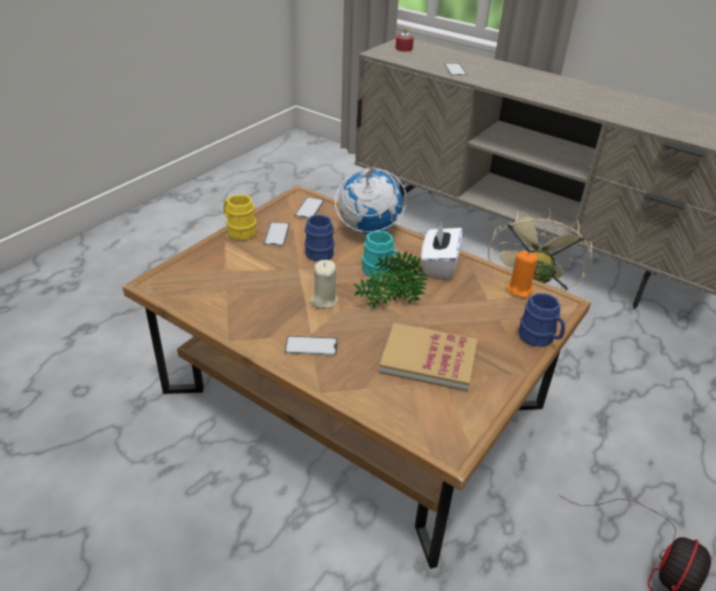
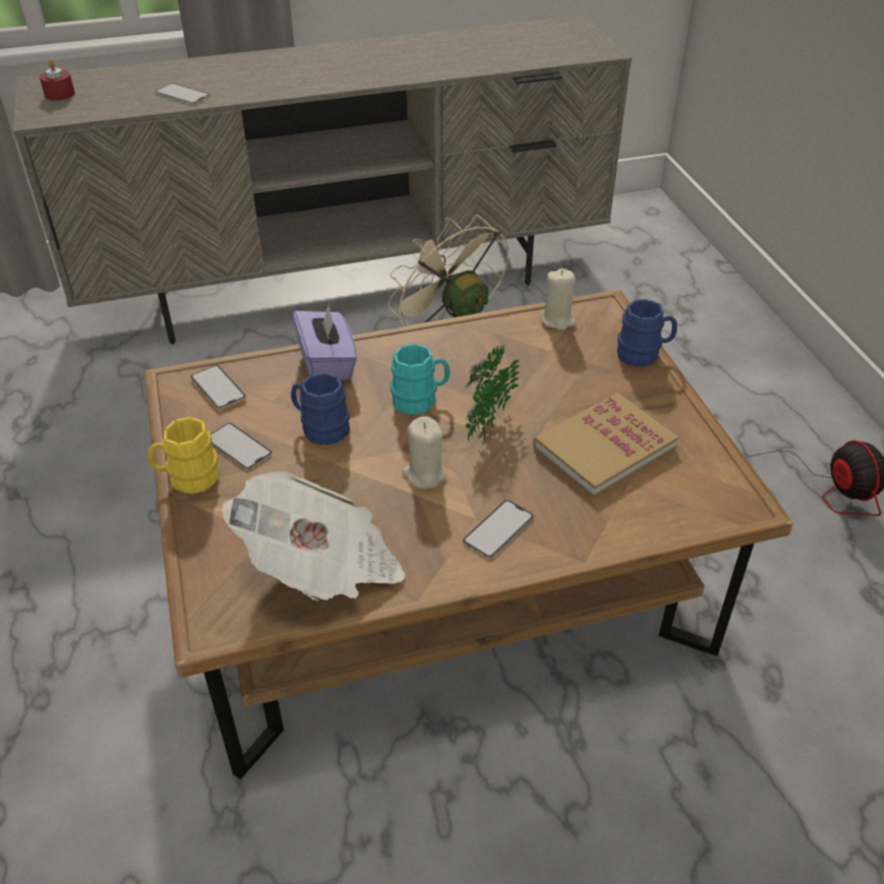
camera: 50 degrees left, 5 degrees up
globe [335,163,407,234] -> purple tissue box [293,304,357,381]
white tissue box [421,222,463,279] -> none
orange candle [507,251,538,299] -> beige candle [541,268,576,330]
none -> newspaper [222,471,406,601]

